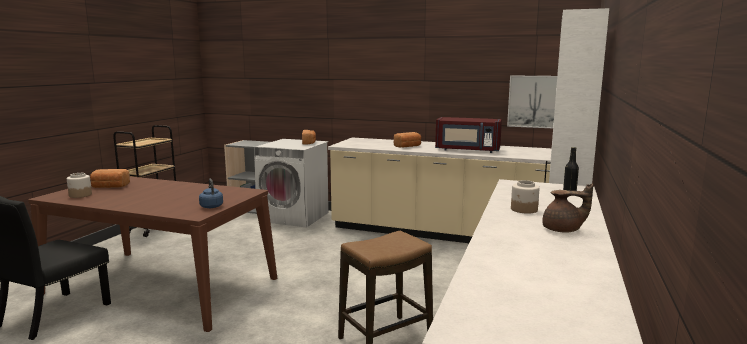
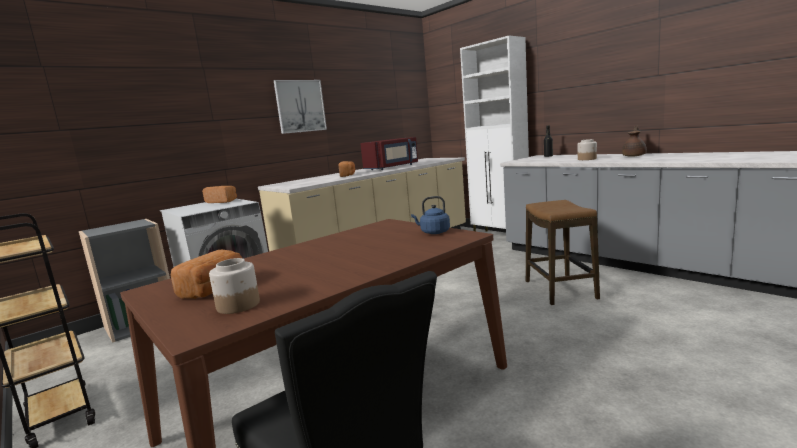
camera: 60 degrees left, 0 degrees up
picture [507,75,557,128] -> picture moved to [274,80,327,134]

